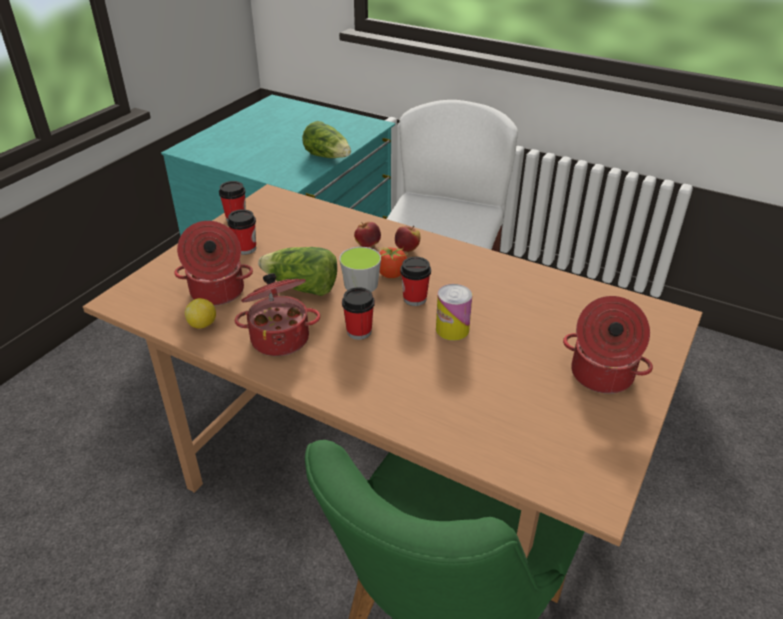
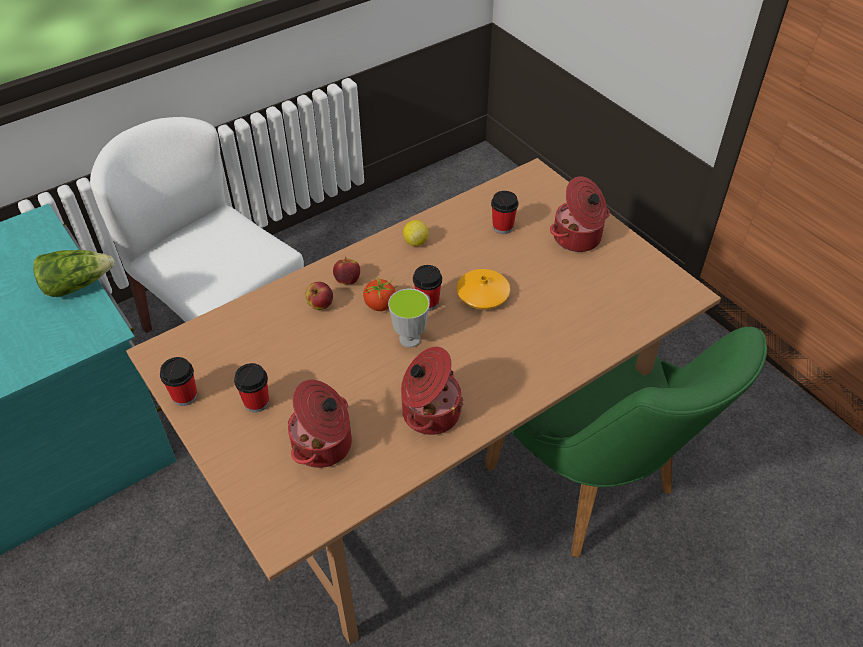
camera: 65 degrees left, 10 degrees up
lemon [185,298,216,329] -> lemon moved to [403,220,429,246]
lettuce [258,247,337,296] -> none
cup [342,287,375,340] -> cup moved to [491,191,518,234]
can [436,284,472,341] -> orange vase [456,269,510,310]

